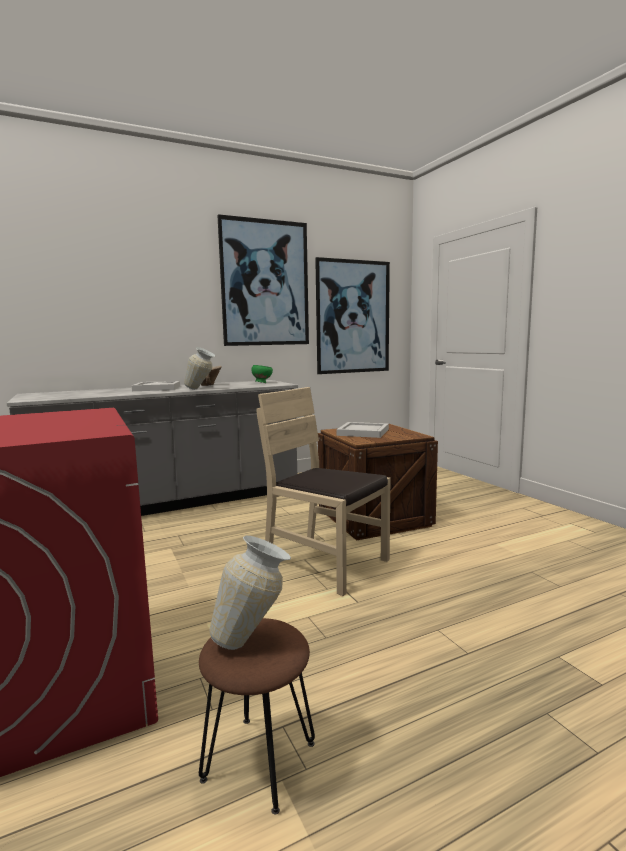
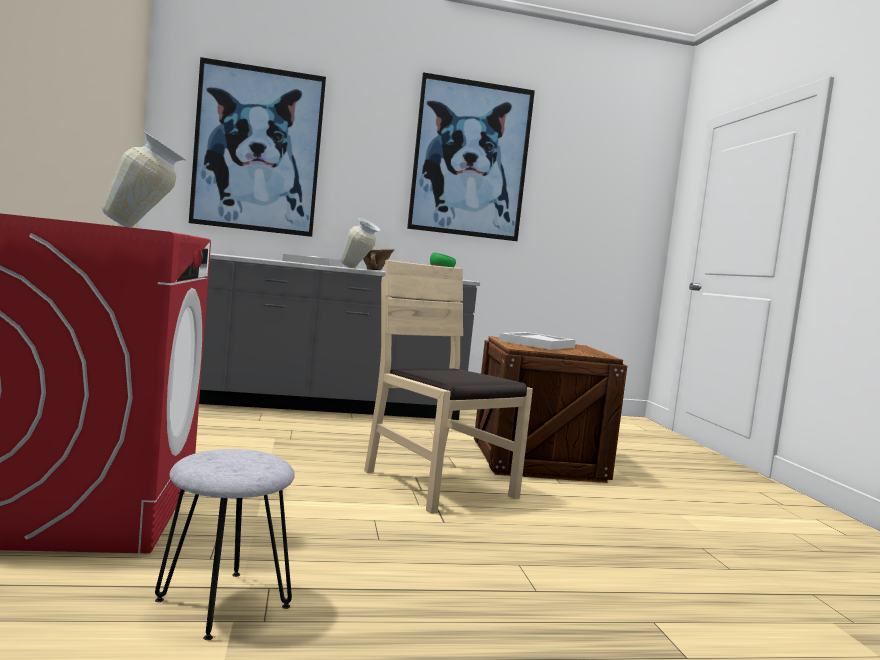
camera: 15 degrees right, 5 degrees down
brown stool [199,618,315,815] -> grey stool [155,449,295,640]
vase [210,536,291,650] -> vase moved to [102,132,187,227]
picture [315,257,390,374] -> picture moved to [189,57,326,237]

